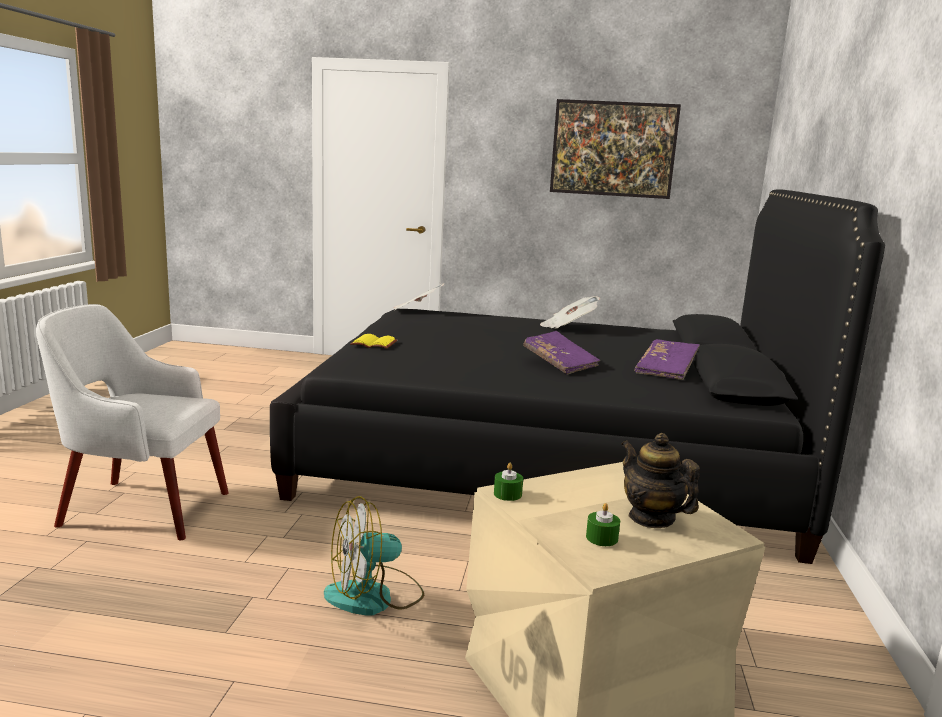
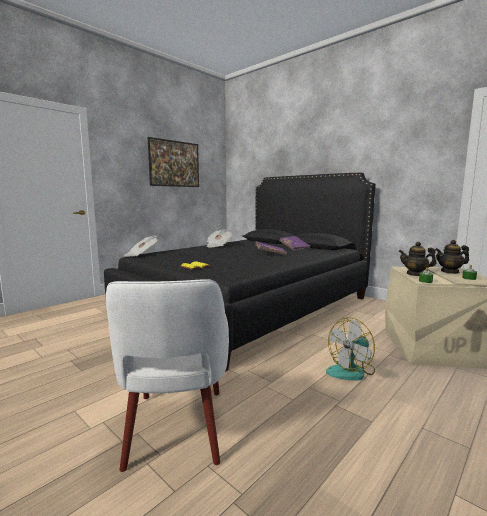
camera: 55 degrees left, 5 degrees down
white armchair [36,304,229,540] -> white armchair turned 45 degrees counterclockwise [106,279,229,472]
fan [324,496,424,616] -> fan turned 45 degrees clockwise [326,317,375,381]
none -> teapot [398,242,436,276]

